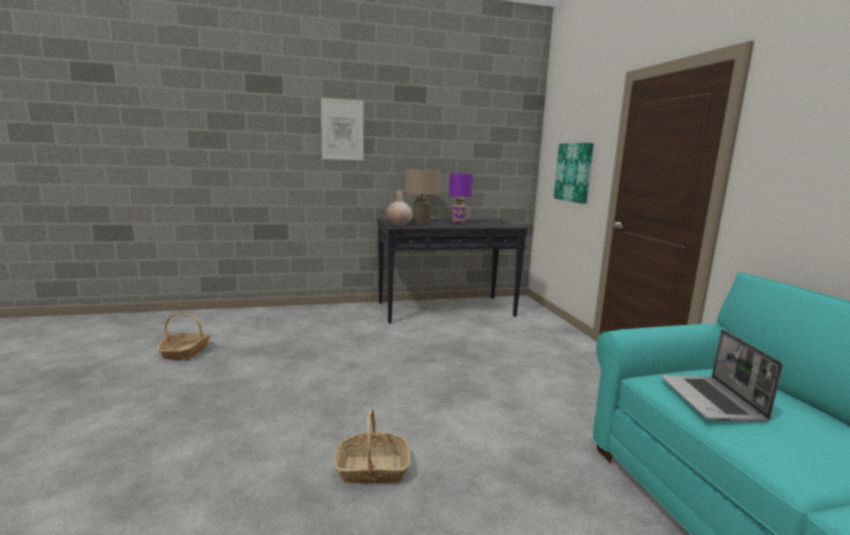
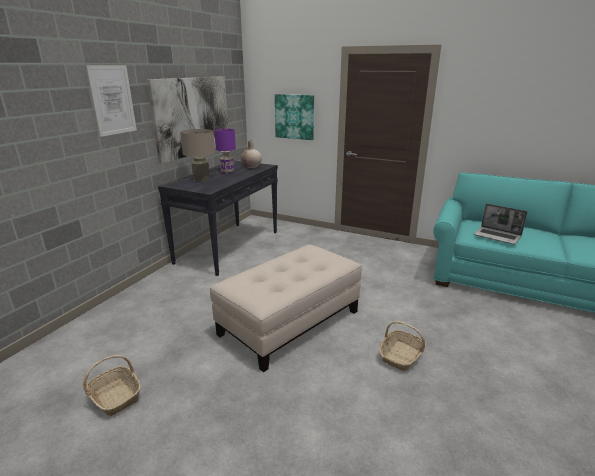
camera: 50 degrees left, 10 degrees up
beige vase [385,191,412,226] -> beige vase moved to [241,140,262,168]
none -> picture [147,76,228,164]
none -> beige ottoman [210,244,362,372]

